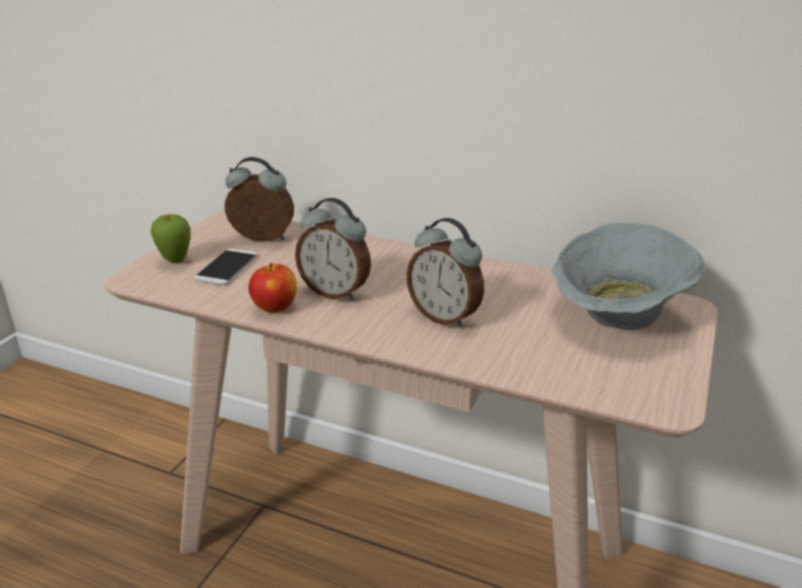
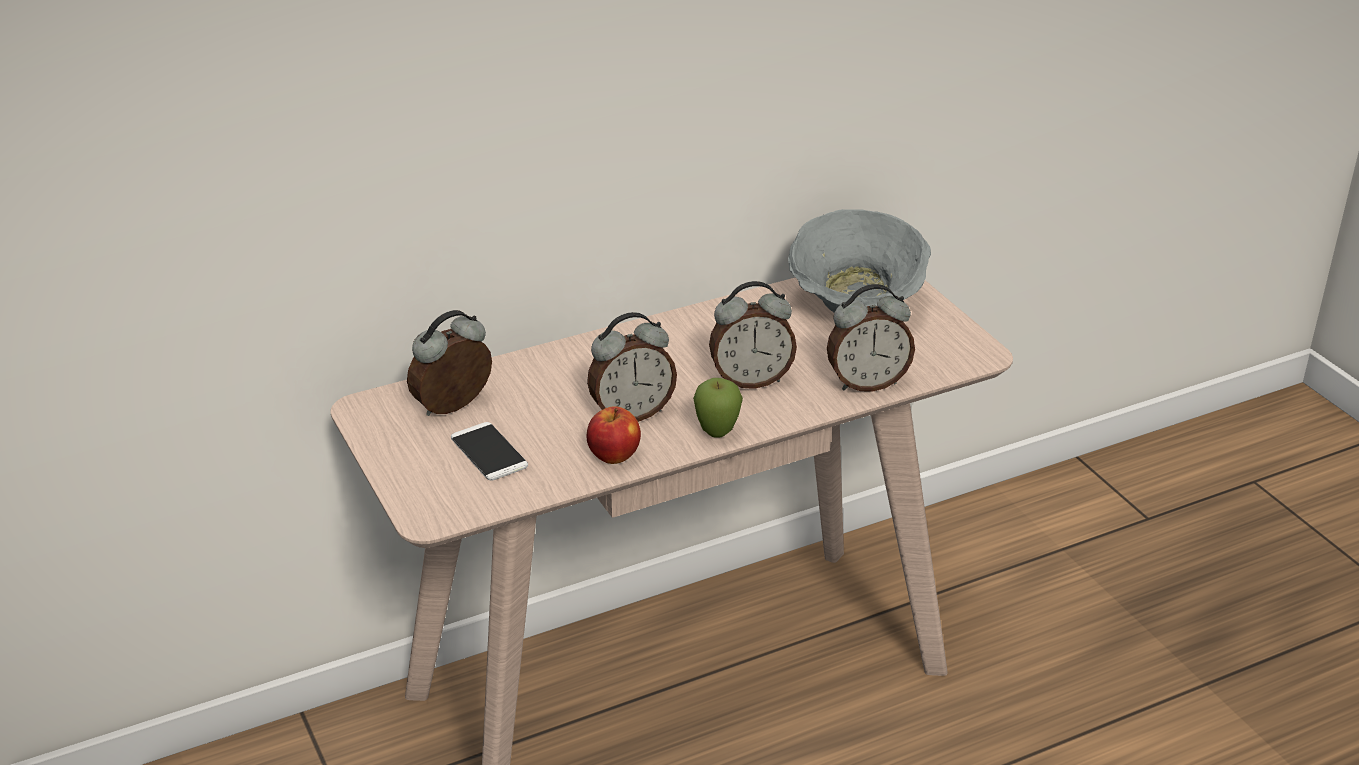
camera: 50 degrees left, 5 degrees up
apple [151,214,191,263] -> apple moved to [693,378,743,438]
none -> alarm clock [827,284,915,392]

